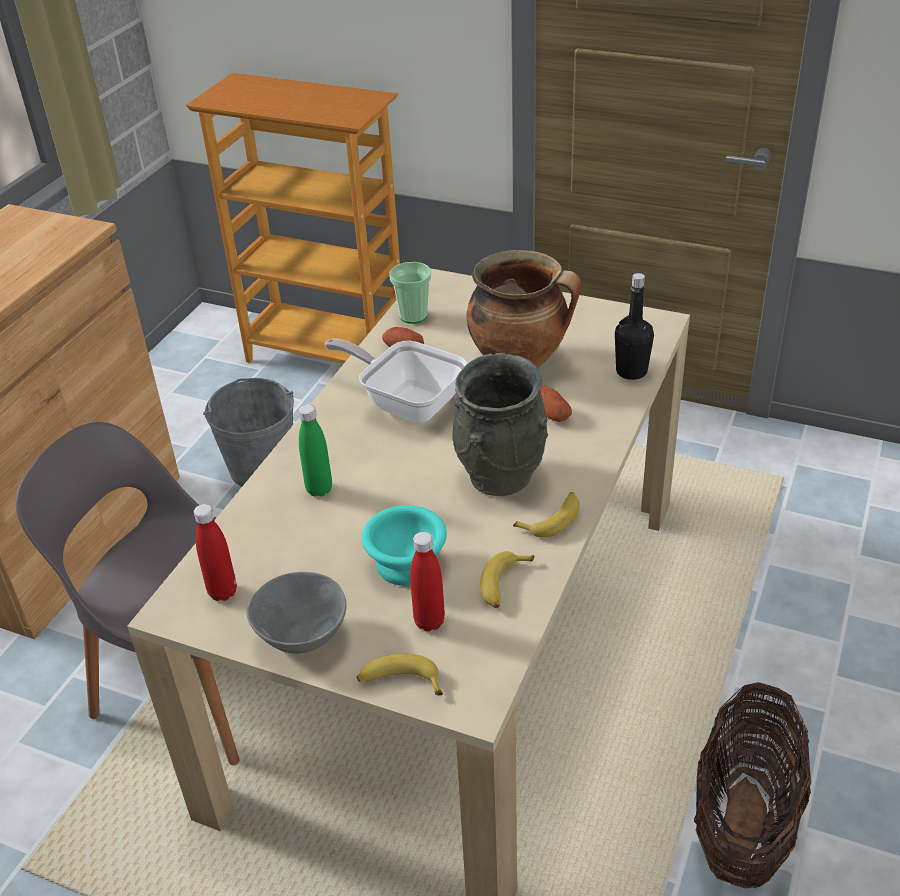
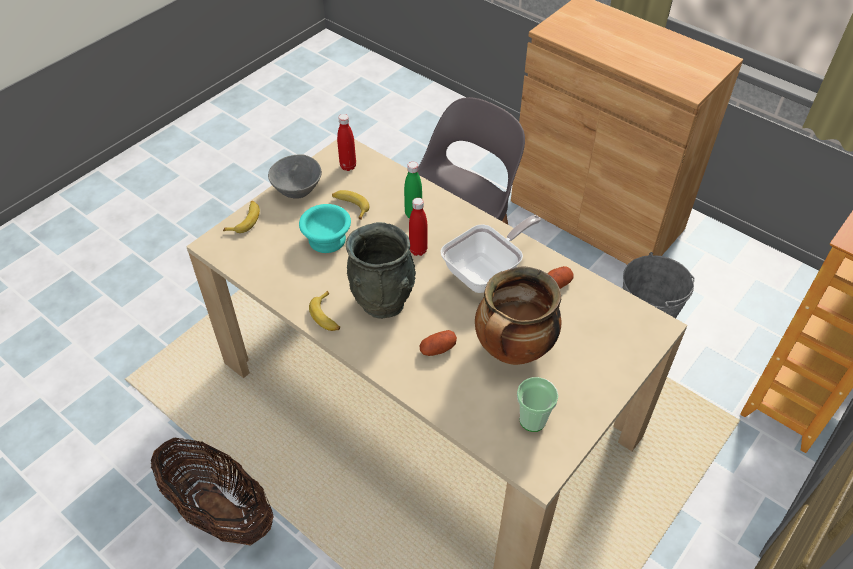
camera: 105 degrees right, 10 degrees up
cup [389,262,431,324] -> cup moved to [517,377,558,432]
red bottle [410,532,445,631] -> red bottle moved to [409,198,428,256]
banana [480,551,534,608] -> banana moved to [332,190,369,220]
black bottle [615,273,654,380] -> none

